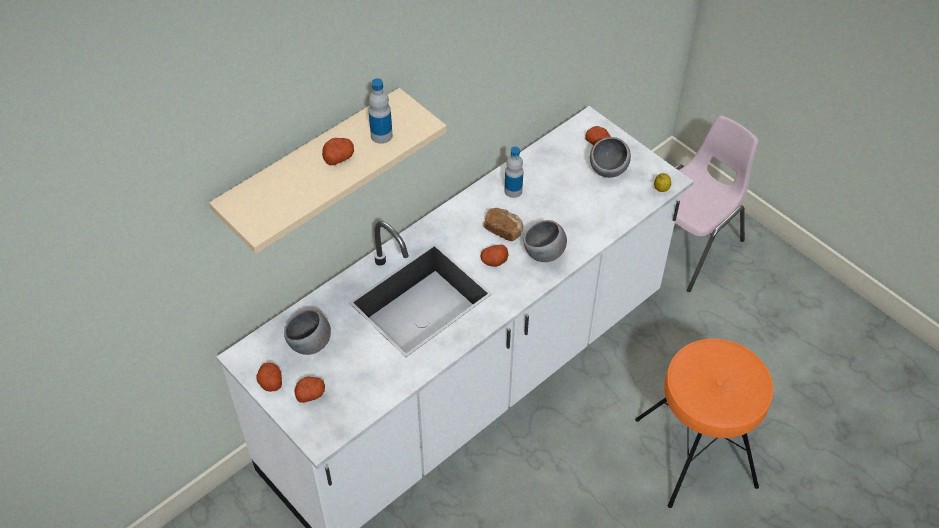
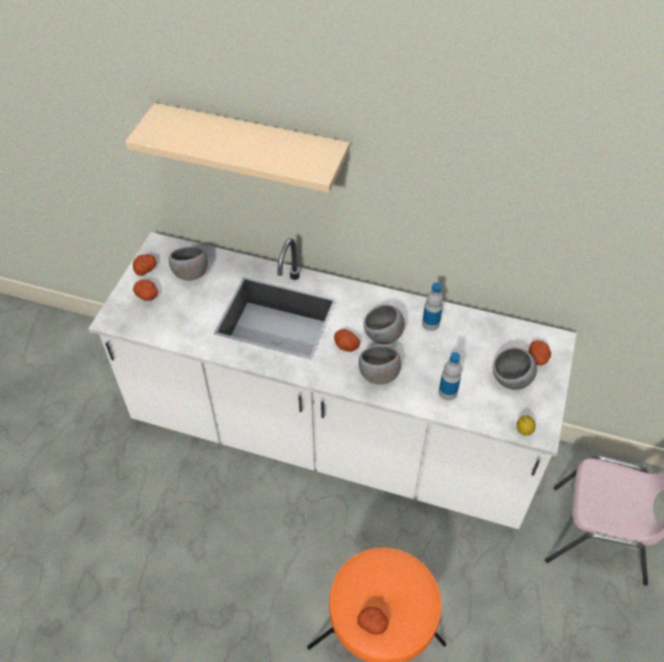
camera: 60 degrees right, 0 degrees up
potato [322,138,354,165] -> potato moved to [357,607,389,635]
bottle [368,78,393,144] -> bottle moved to [439,352,462,400]
bread [483,208,523,241] -> grey bowl [364,305,405,344]

